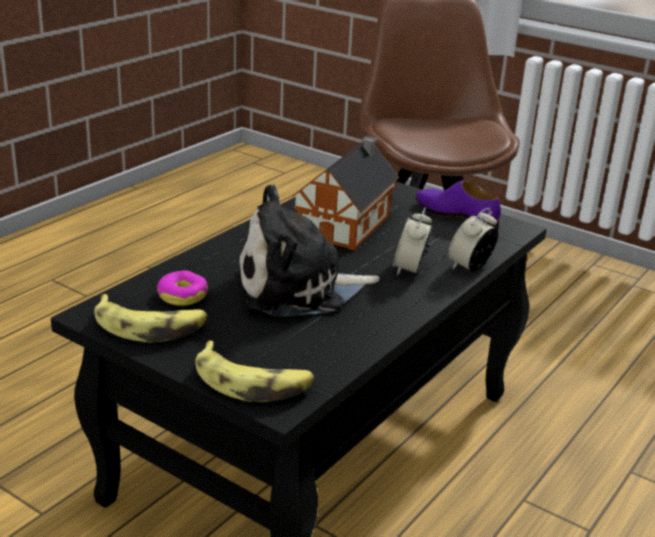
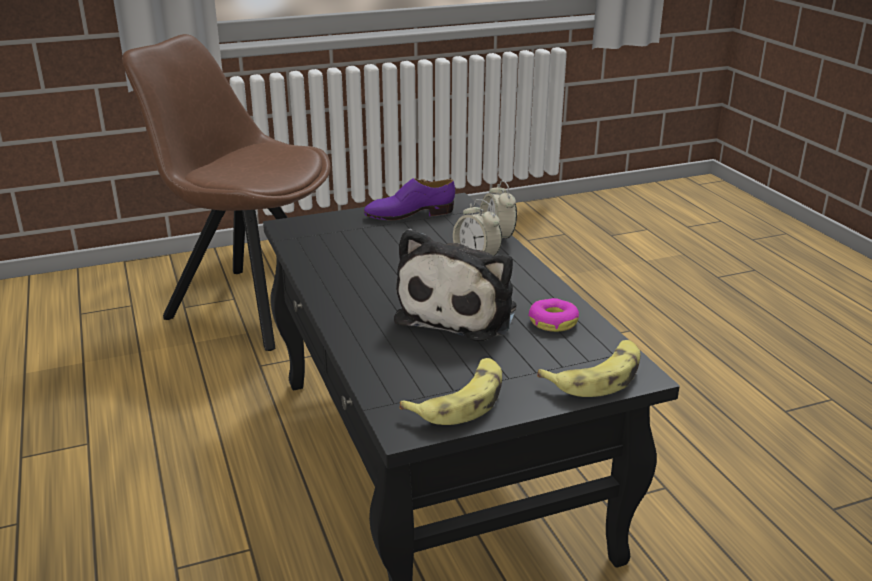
camera: 55 degrees left, 0 degrees up
donut [157,271,208,306] -> donut moved to [528,298,579,332]
toy house [292,136,399,250] -> none

